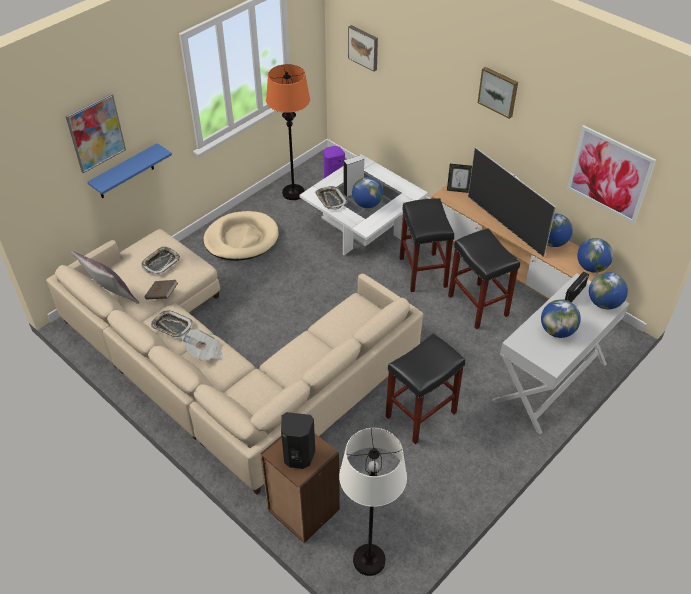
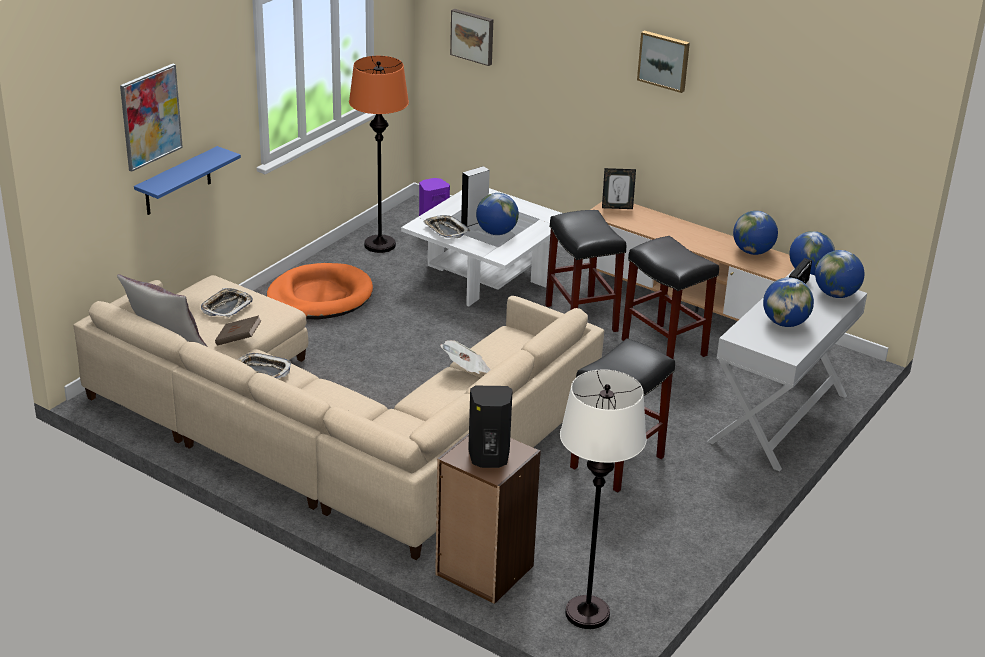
camera: 10 degrees left, 15 degrees down
newspaper [182,329,223,361] -> newspaper moved to [440,340,491,374]
beige dog bed [203,211,279,261] -> orange dog bed [267,263,373,319]
television [468,147,556,257] -> none
picture [567,125,656,224] -> none

